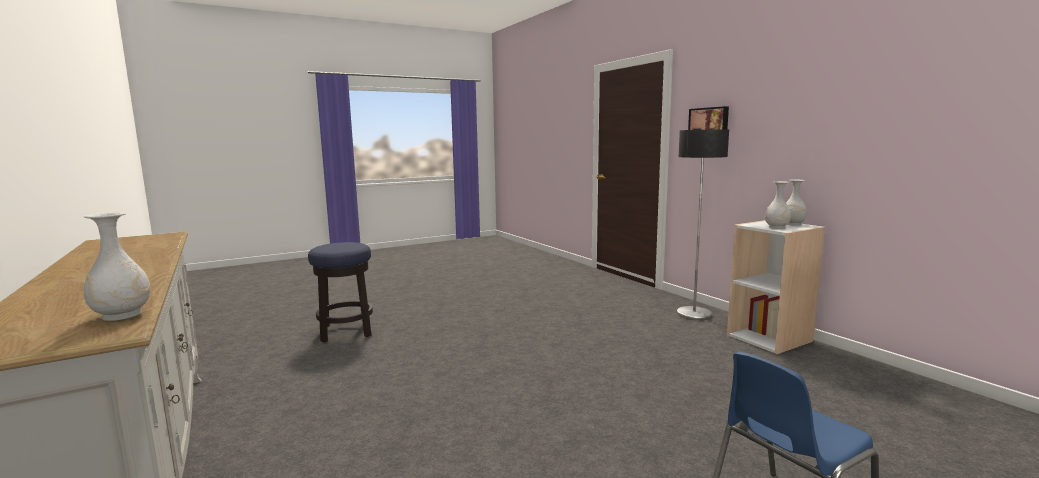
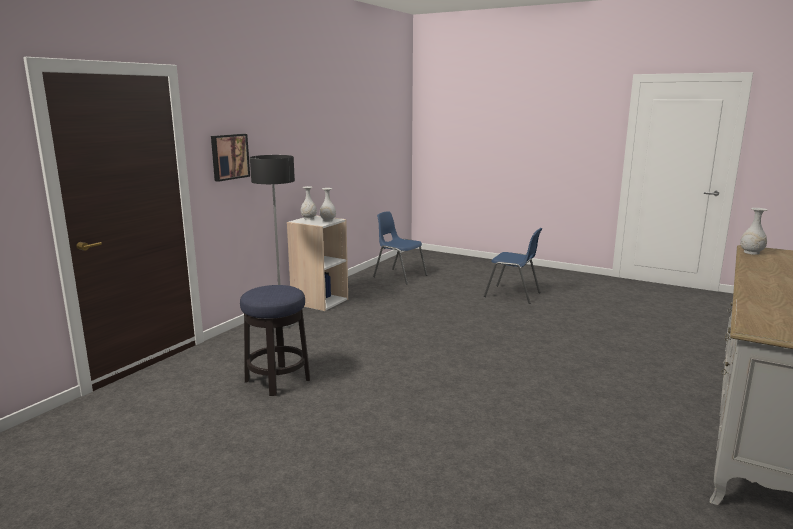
camera: 120 degrees left, 5 degrees up
stool [308,242,373,342] -> stool moved to [240,285,310,396]
none -> blue chair [373,211,427,285]

